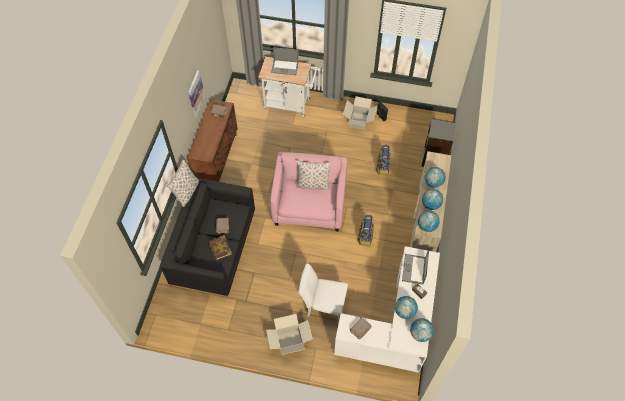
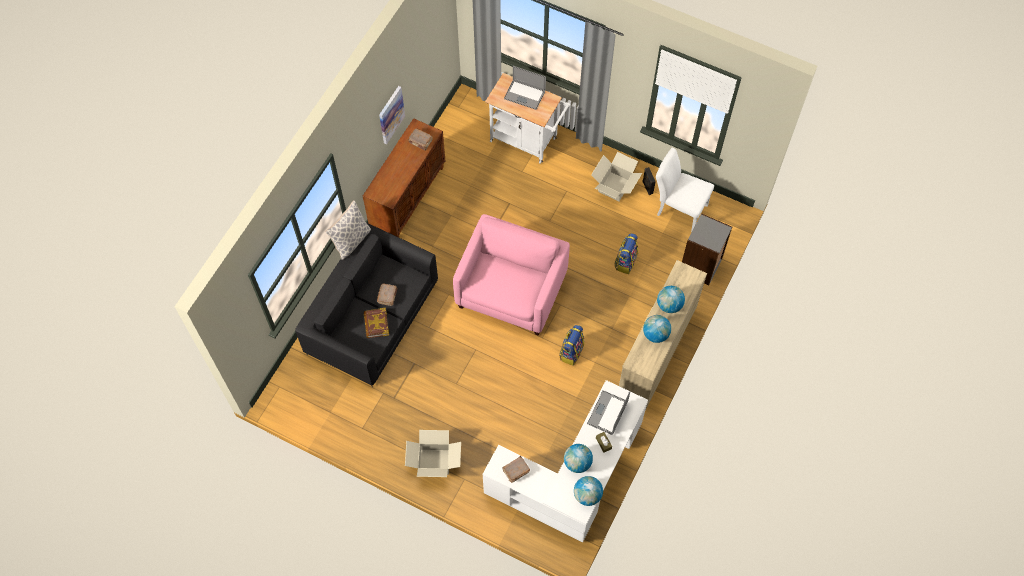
camera: 15 degrees right, 5 degrees up
pillow [296,160,330,190] -> none
white chair [299,263,348,324] -> white chair moved to [656,148,714,232]
globe [418,211,440,232] -> none

